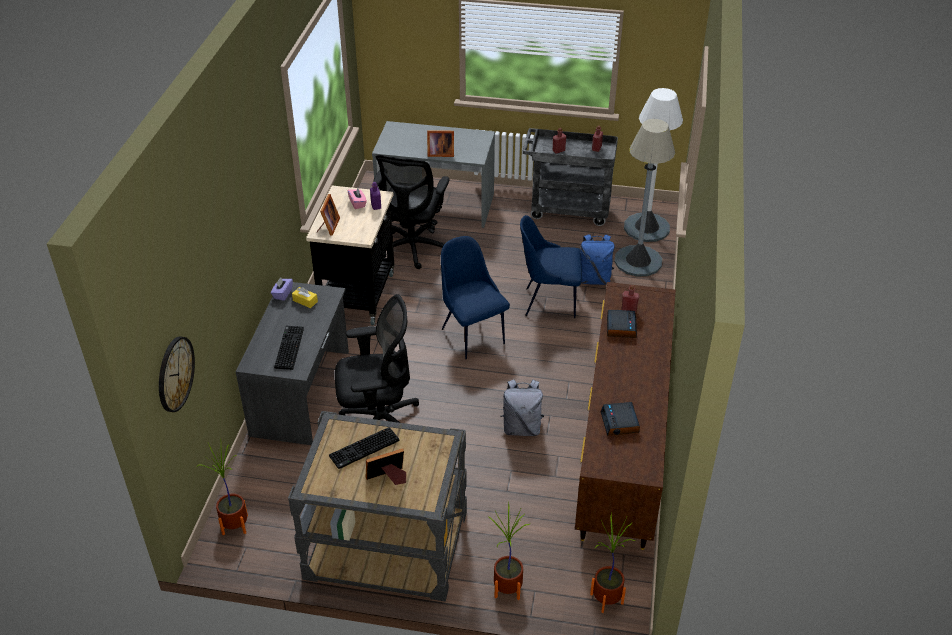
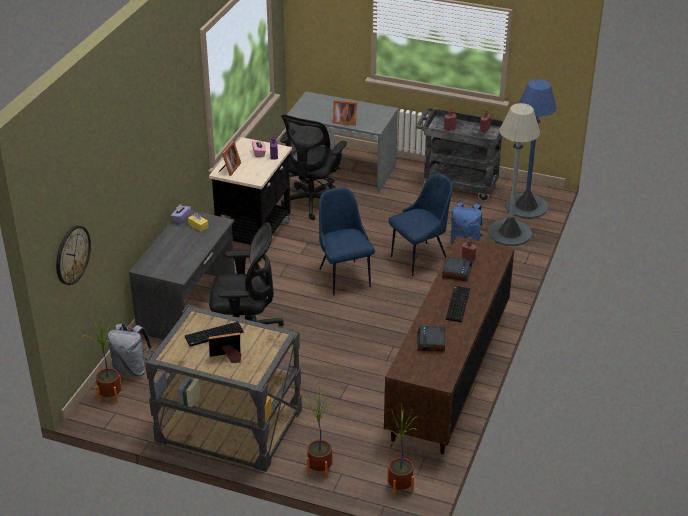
camera: 10 degrees right, 5 degrees down
keyboard [274,326,304,370] -> keyboard moved to [446,286,470,323]
grey backpack [500,379,545,436] -> grey backpack moved to [107,323,152,376]
blue chair [520,215,582,318] -> blue chair turned 135 degrees clockwise [389,173,453,276]
white floor lamp [624,88,683,242] -> blue floor lamp [505,79,557,219]

